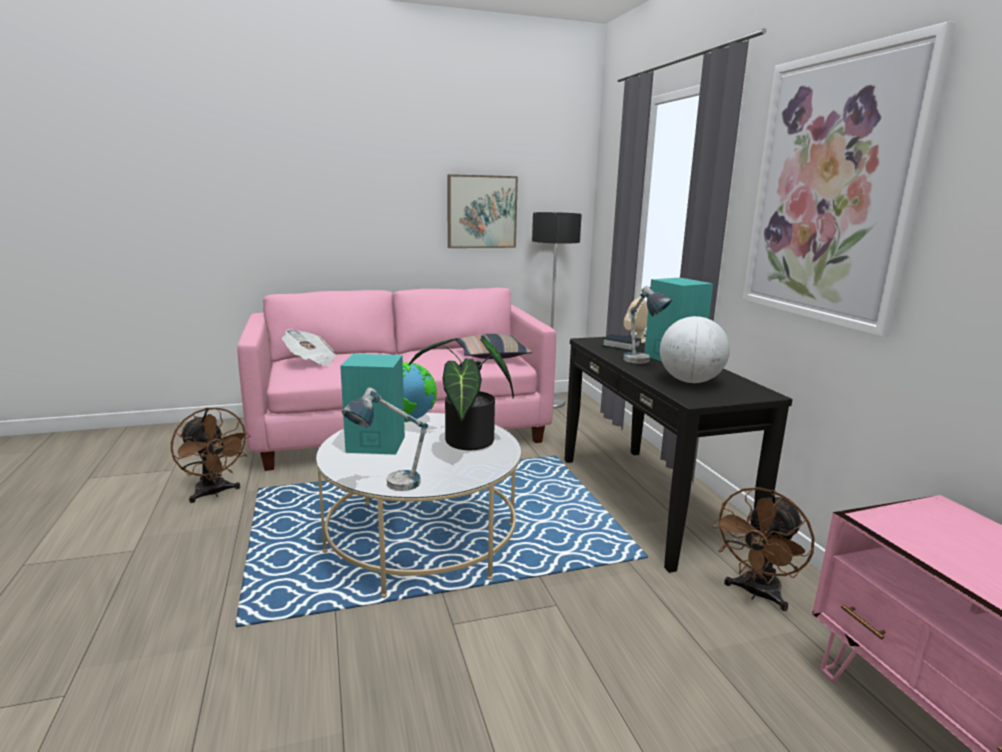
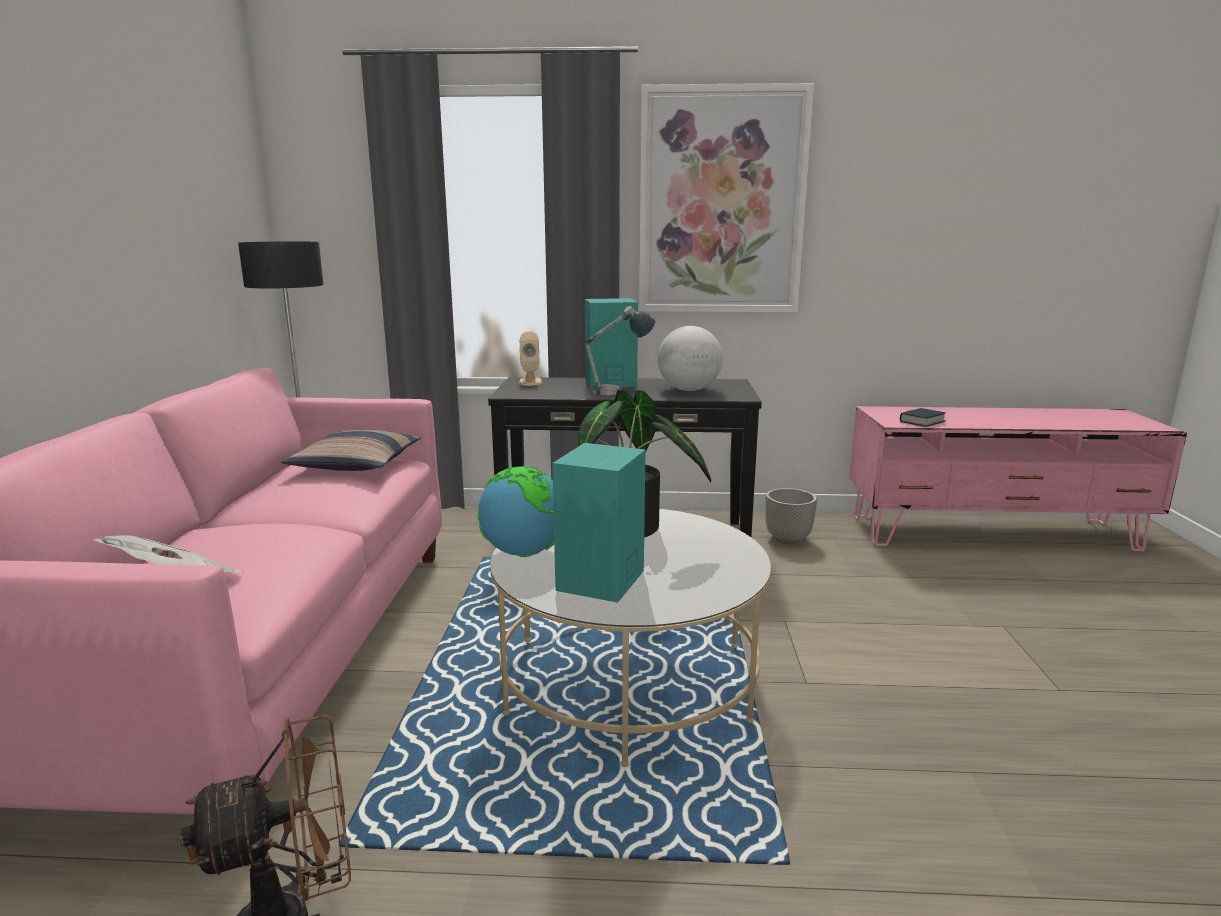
camera: 70 degrees left, 0 degrees up
table lamp [342,388,428,491] -> none
picture [447,174,518,248] -> none
book [602,334,641,351] -> book moved to [900,408,946,427]
brown fan [712,487,815,611] -> planter [765,488,817,544]

